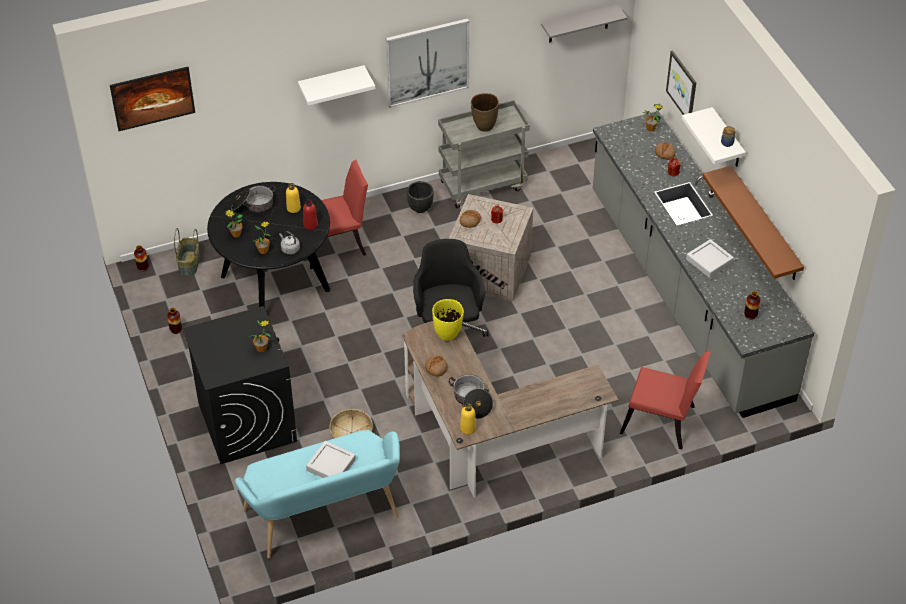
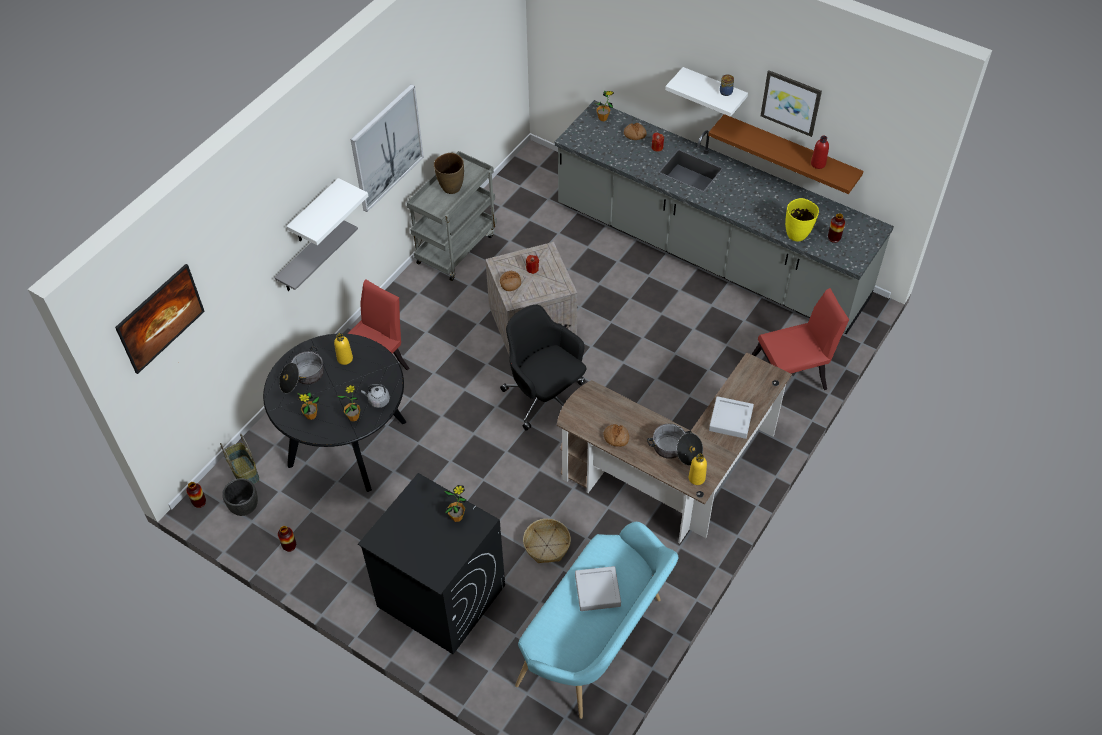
camera: 35 degrees left, 5 degrees up
red bottle [303,200,318,230] -> red bottle moved to [811,136,829,169]
black planter [407,181,434,213] -> black planter moved to [222,478,258,516]
yellow vase [432,299,464,341] -> yellow vase moved to [785,198,819,242]
grey shelf [541,5,627,42] -> grey shelf moved to [274,220,358,291]
picture [666,50,696,115] -> picture moved to [761,70,822,137]
grey tray [686,239,734,278] -> grey tray moved to [709,396,754,439]

